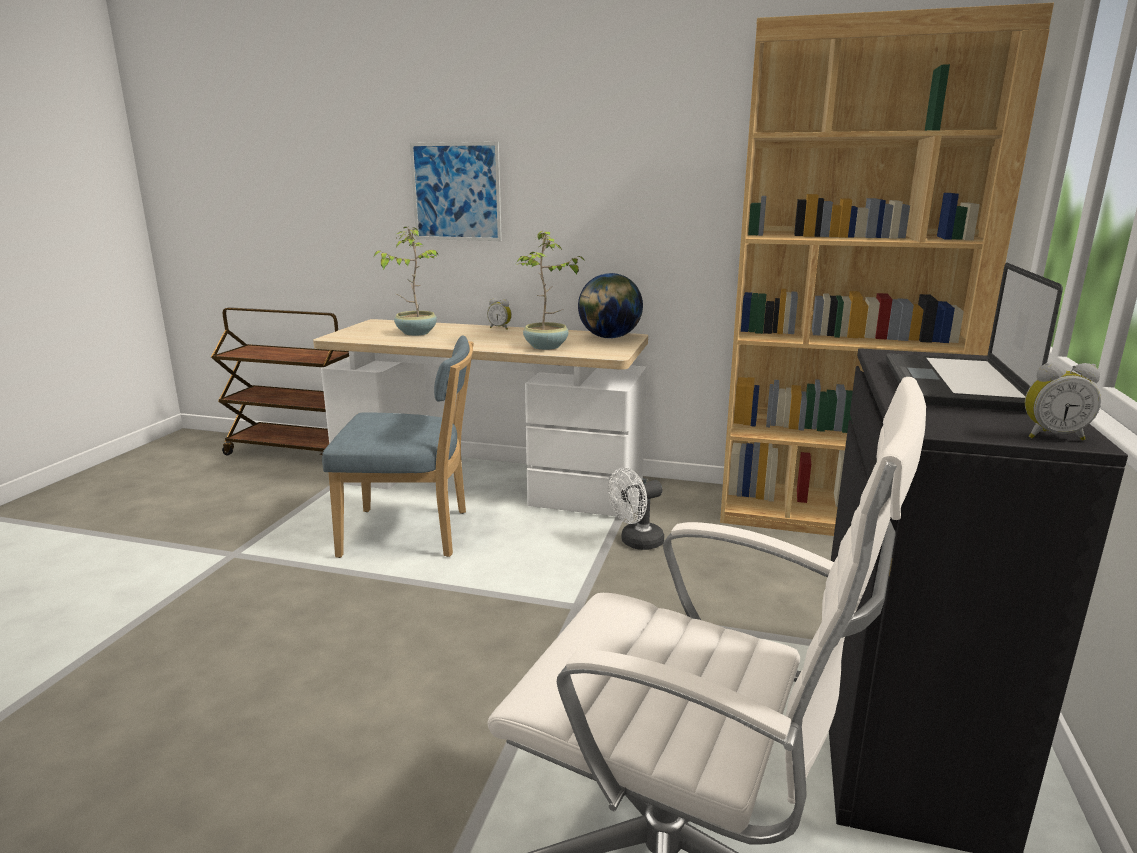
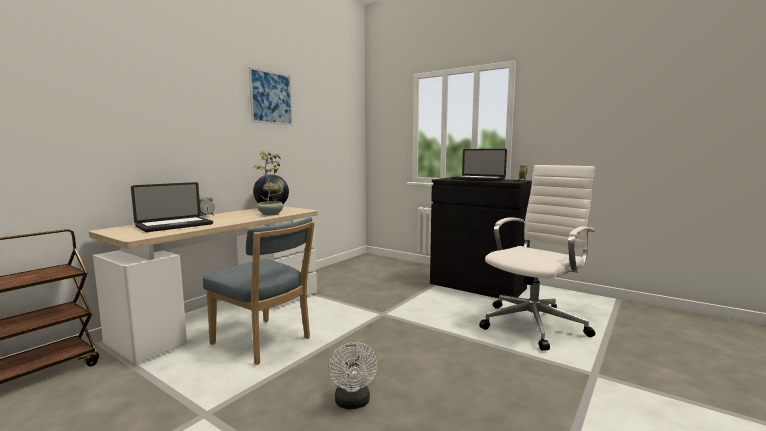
camera: 70 degrees left, 10 degrees down
blue chair [322,336,474,558] -> blue chair turned 105 degrees clockwise [203,217,315,365]
potted plant [374,227,438,336] -> laptop [131,182,213,232]
picture [410,142,502,241] -> picture moved to [249,67,293,125]
white fan [608,467,664,550] -> white fan moved to [329,342,378,409]
brown bookcase [720,3,1054,536] -> none

